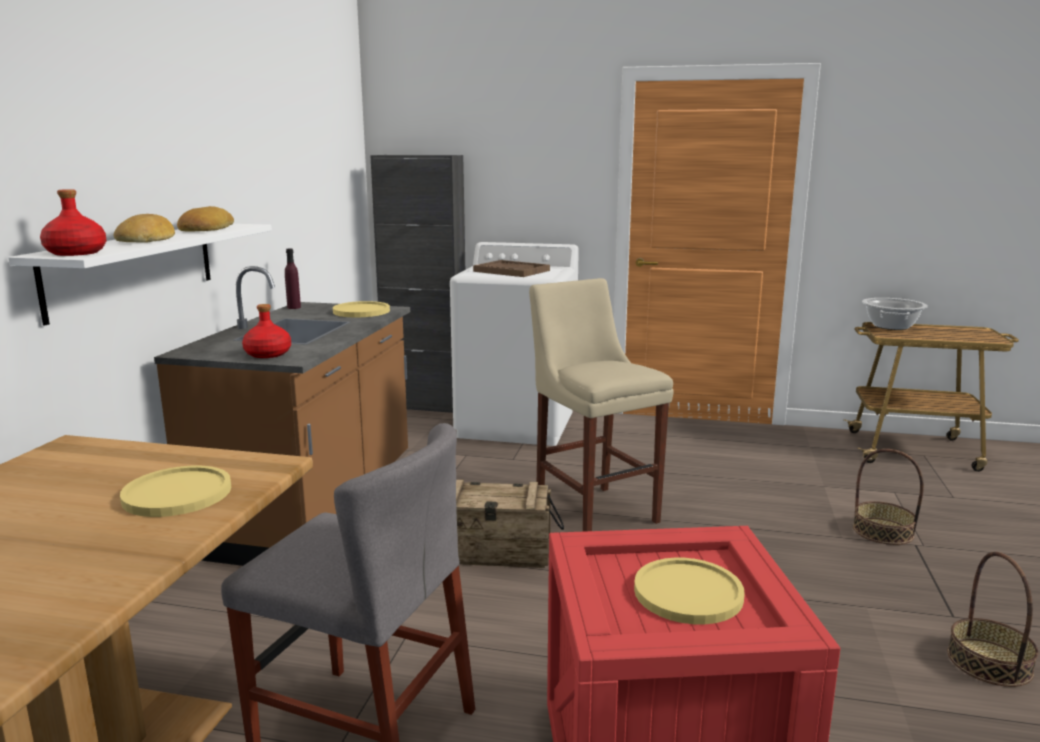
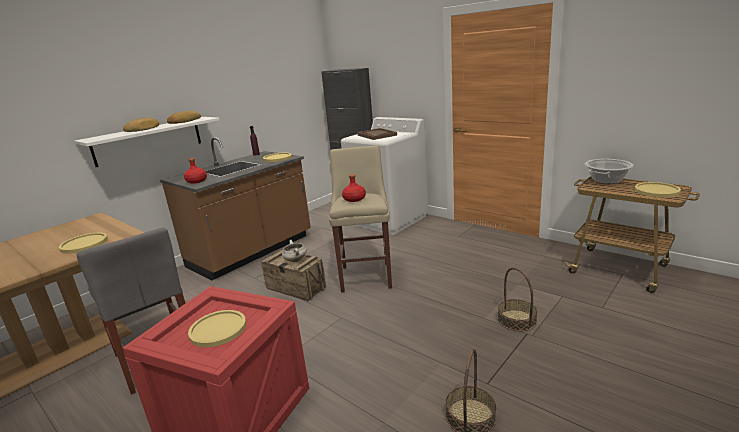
camera: 30 degrees right, 5 degrees up
red bottle [40,189,106,256] -> red bottle moved to [342,174,366,202]
none -> white cooking pot [282,240,307,262]
none -> yellow plate [635,182,681,198]

